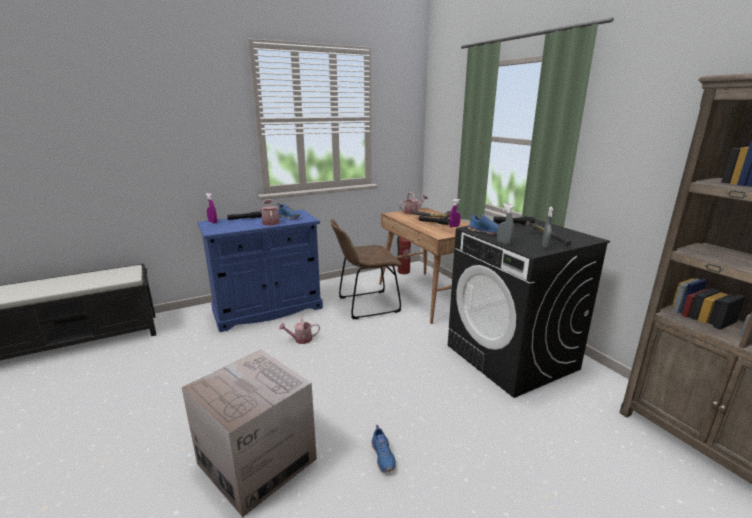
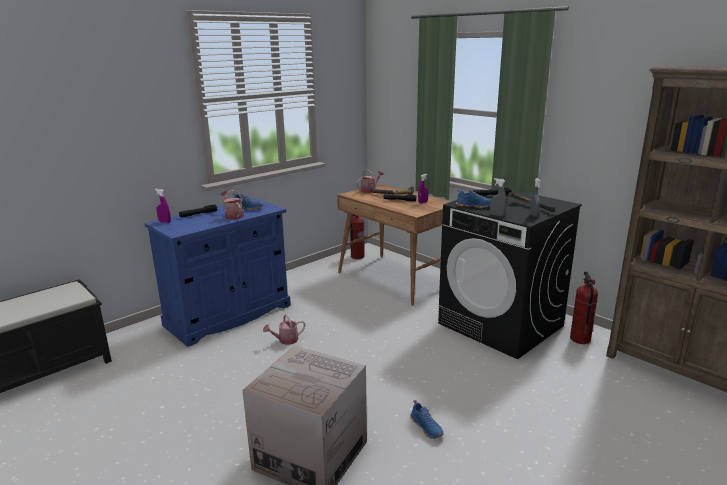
camera: 15 degrees left, 0 degrees up
brown chair [331,219,401,319] -> none
none -> fire extinguisher [570,271,598,344]

